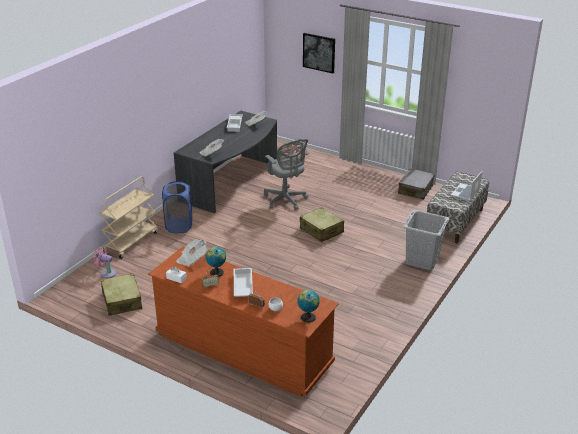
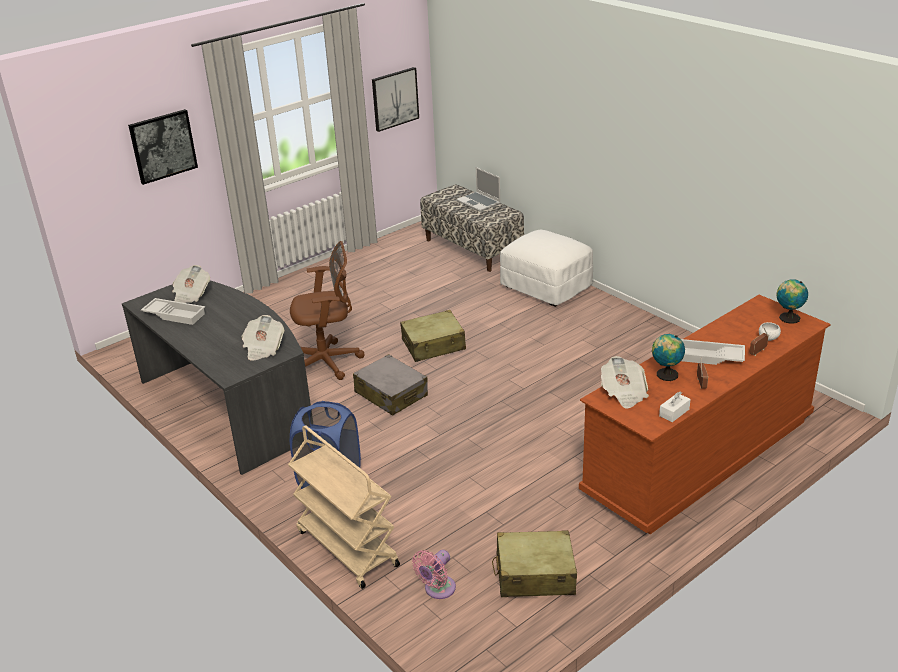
camera: 70 degrees left, 0 degrees up
grey office chair [264,139,310,210] -> brown office chair [290,241,364,380]
grey suitcase [398,168,434,200] -> grey suitcase moved to [353,354,428,416]
grey laundry basket [403,210,449,270] -> white ottoman [500,230,593,307]
none -> picture [372,67,419,132]

